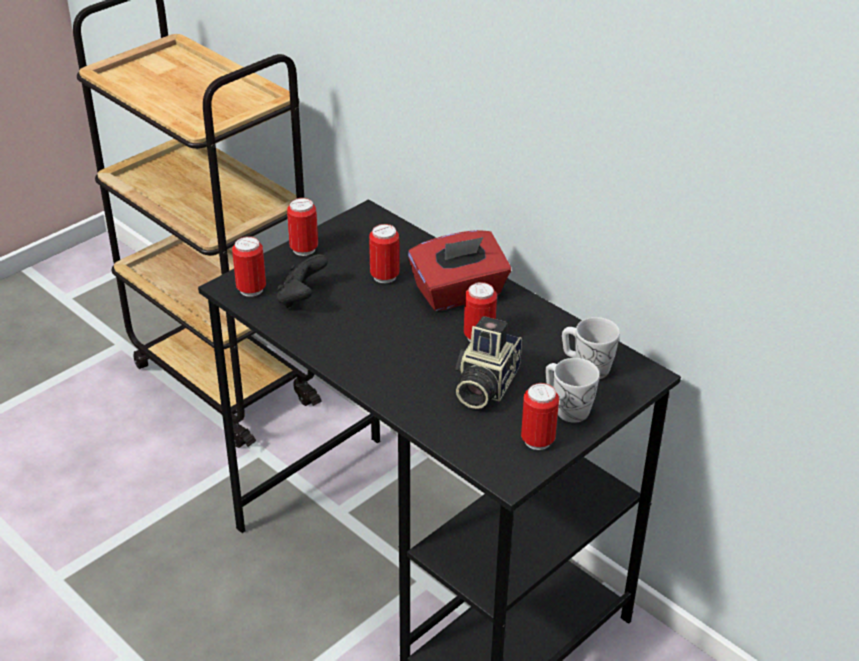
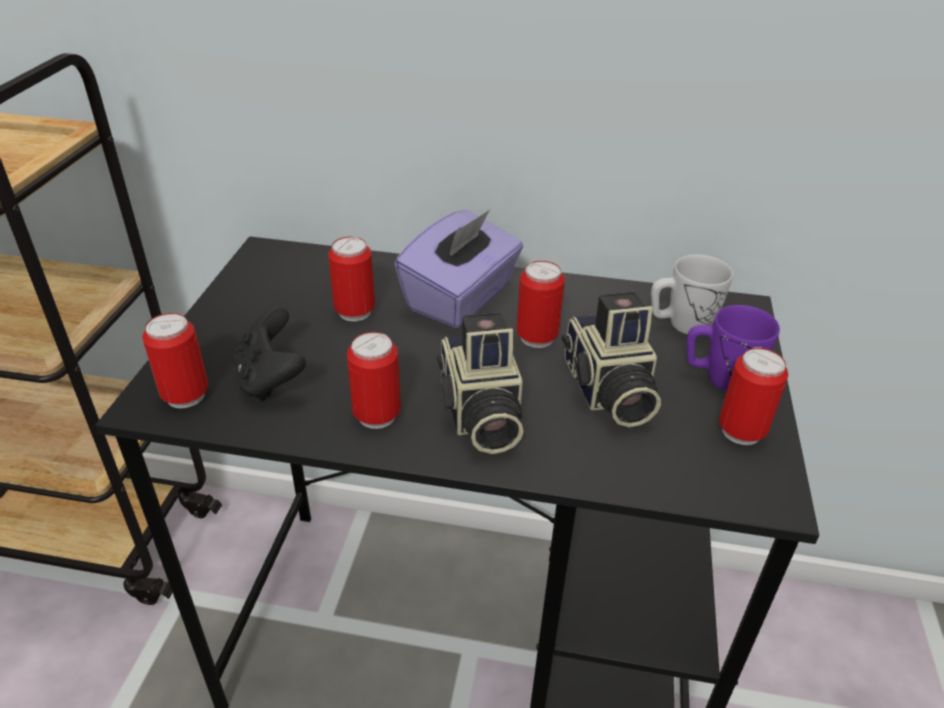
camera: 35 degrees left, 0 degrees up
can [287,198,318,256] -> can moved to [347,332,401,429]
red tissue box [408,230,511,311] -> purple tissue box [395,210,523,328]
white mug [545,358,600,423] -> purple mug [687,305,780,392]
none -> camera [437,312,524,454]

